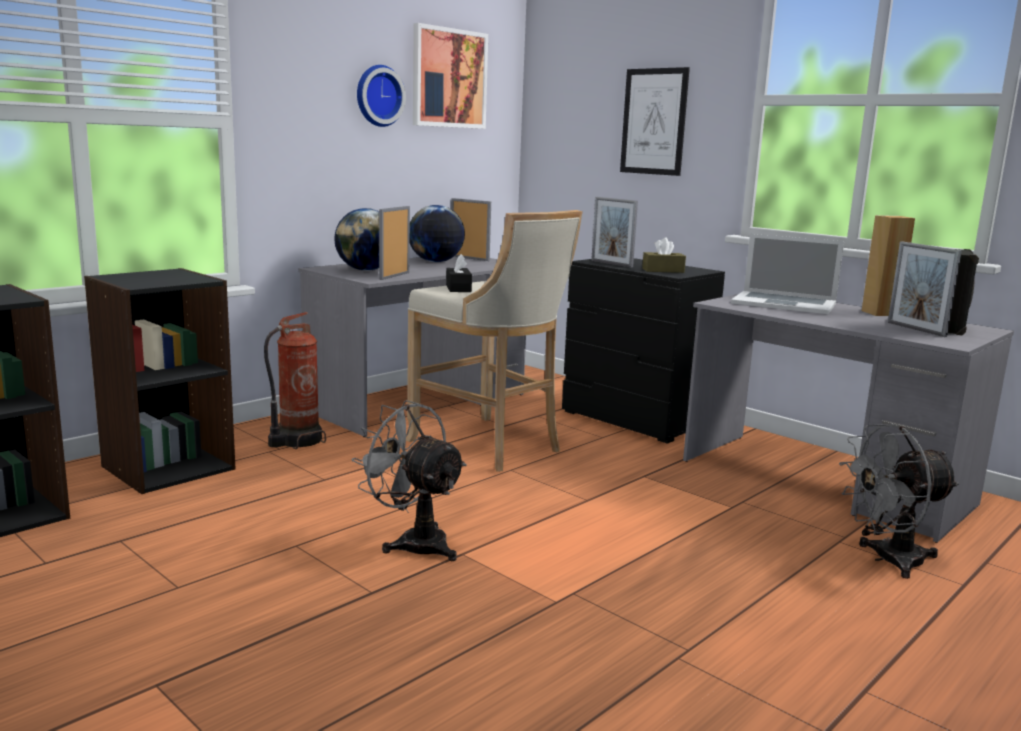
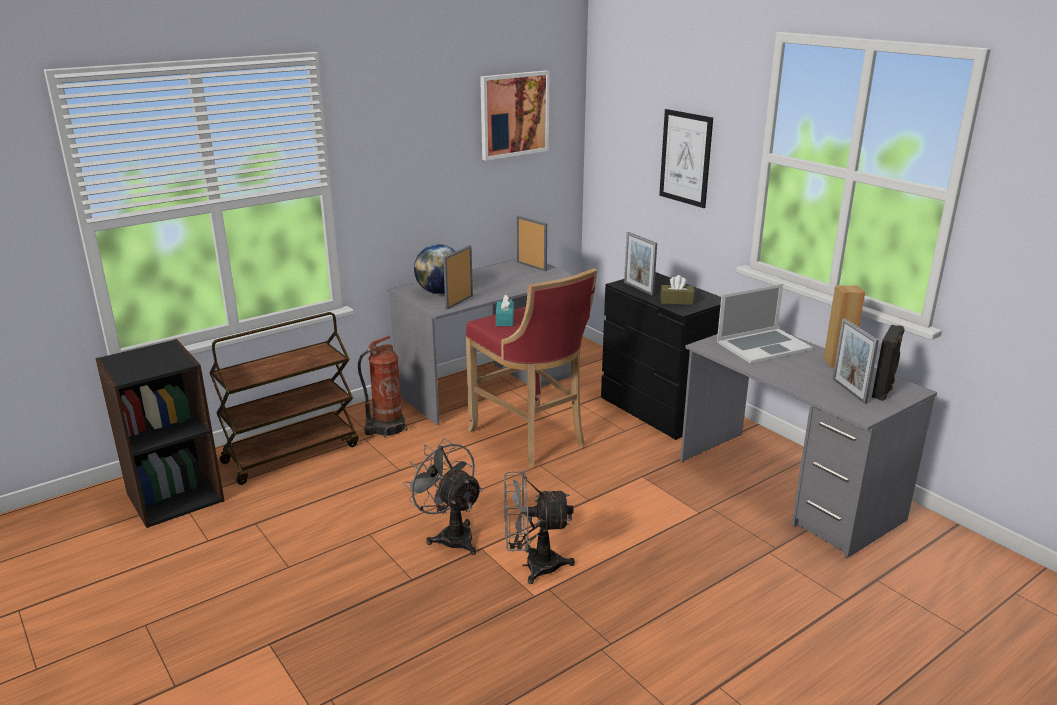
camera: 10 degrees right, 10 degrees up
black bookcase [84,268,236,494] -> brown cart [210,312,358,485]
wall clock [357,65,406,127] -> none
beige stool [406,210,583,472] -> red stool [466,268,597,467]
globe [410,205,465,262] -> none
black tissue box [446,254,472,292] -> turquoise tissue box [496,294,514,326]
laptop [731,234,844,314] -> laptop turned 60 degrees counterclockwise [717,284,813,364]
grey fan [839,424,960,579] -> grey fan moved to [504,470,575,584]

